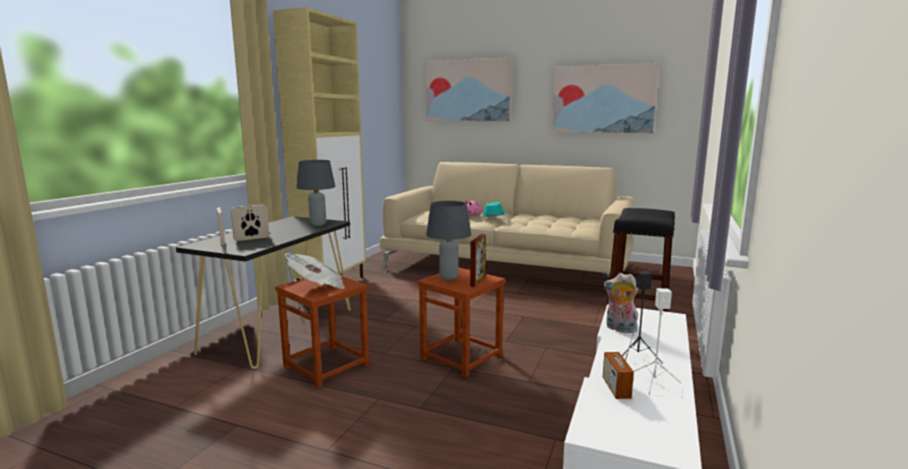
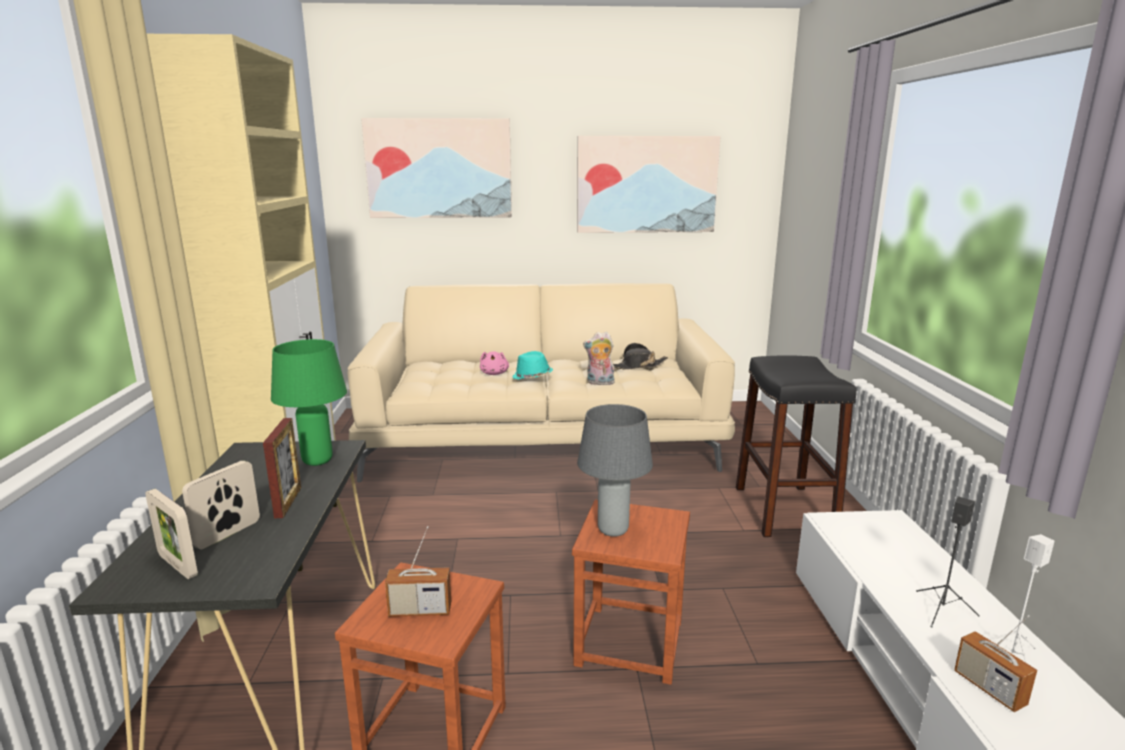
camera: 25 degrees left, 5 degrees up
newspaper [284,253,345,289] -> radio [385,526,451,617]
grey table lamp [296,160,335,226] -> green table lamp [271,339,347,466]
picture frame [470,234,486,287] -> picture frame moved to [263,418,301,518]
plush toy [604,273,639,333] -> plush toy moved to [583,332,615,385]
none -> black hat [613,343,668,370]

